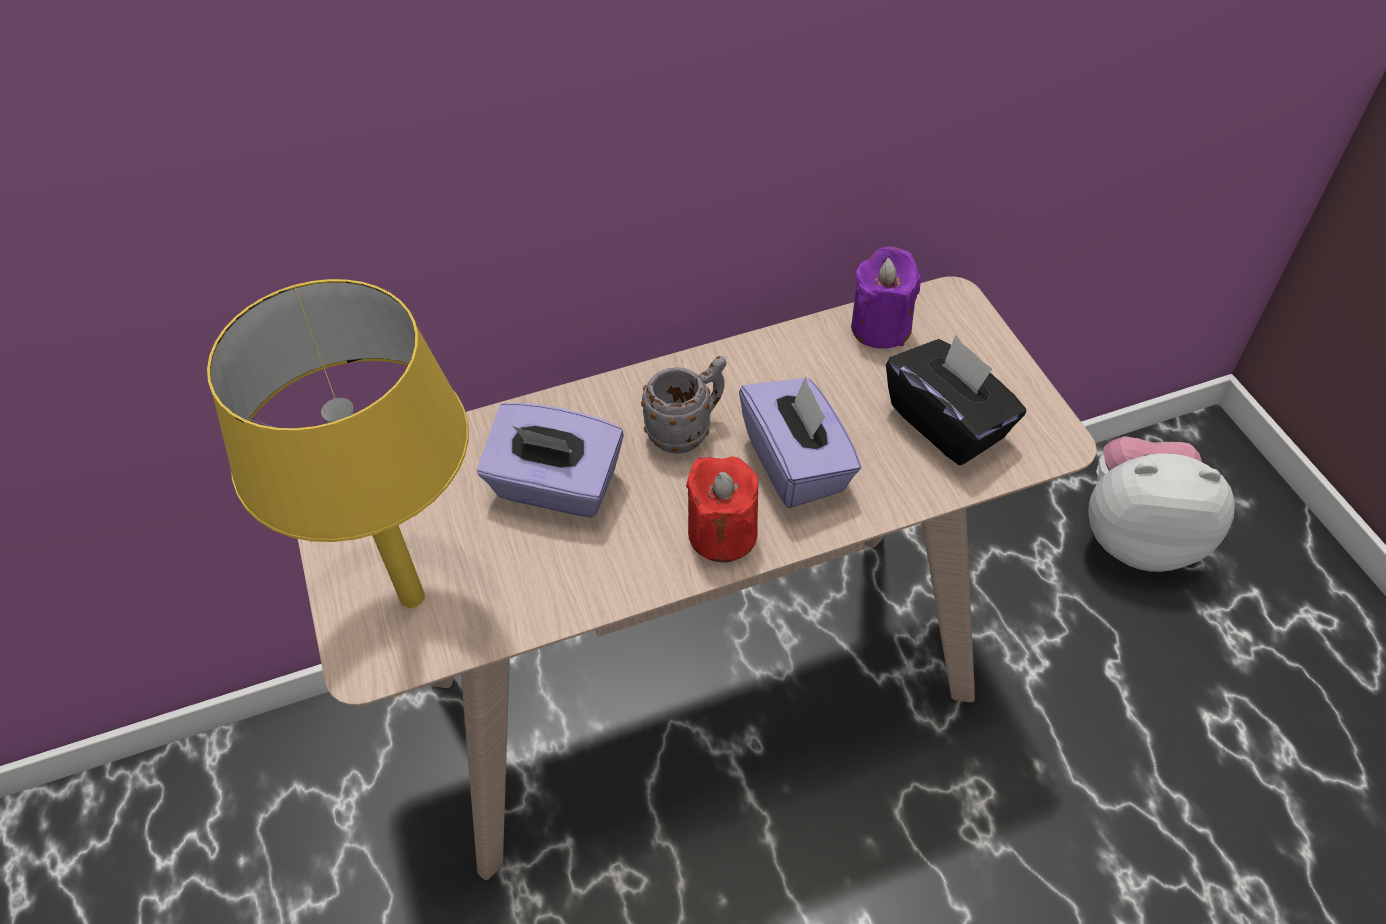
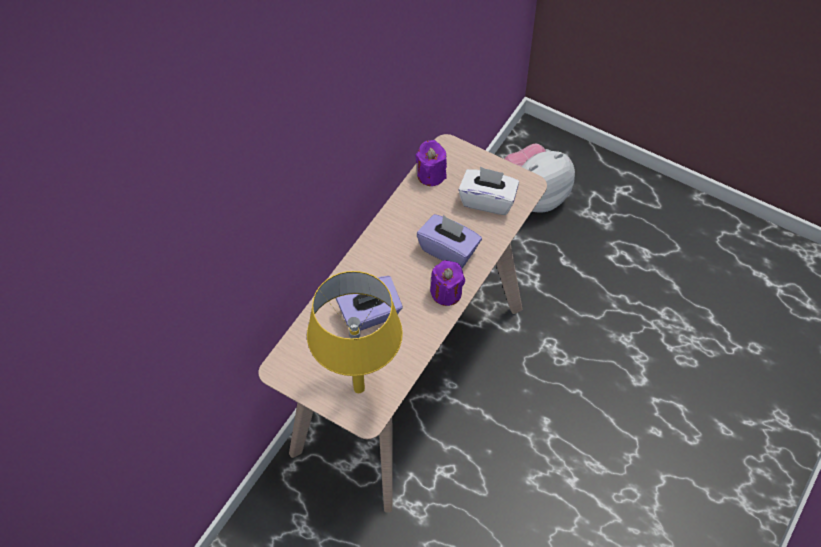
camera: 40 degrees left, 5 degrees up
grey mug [641,356,726,454] -> none
red candle [686,456,758,562] -> purple candle [430,260,465,306]
black tissue box [886,335,1026,465] -> white tissue box [458,167,519,215]

